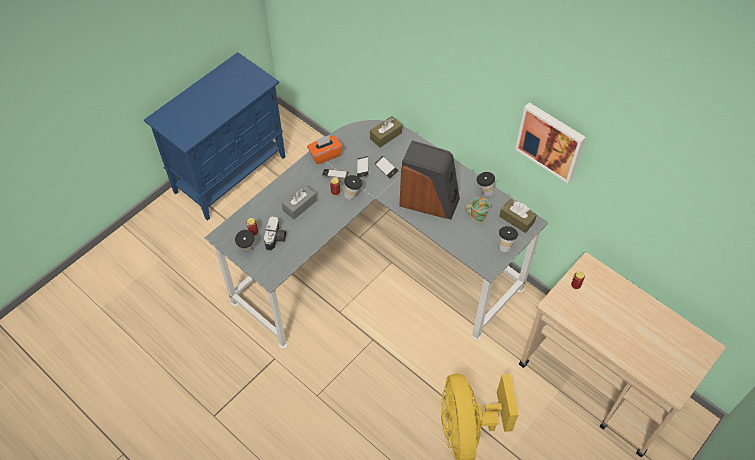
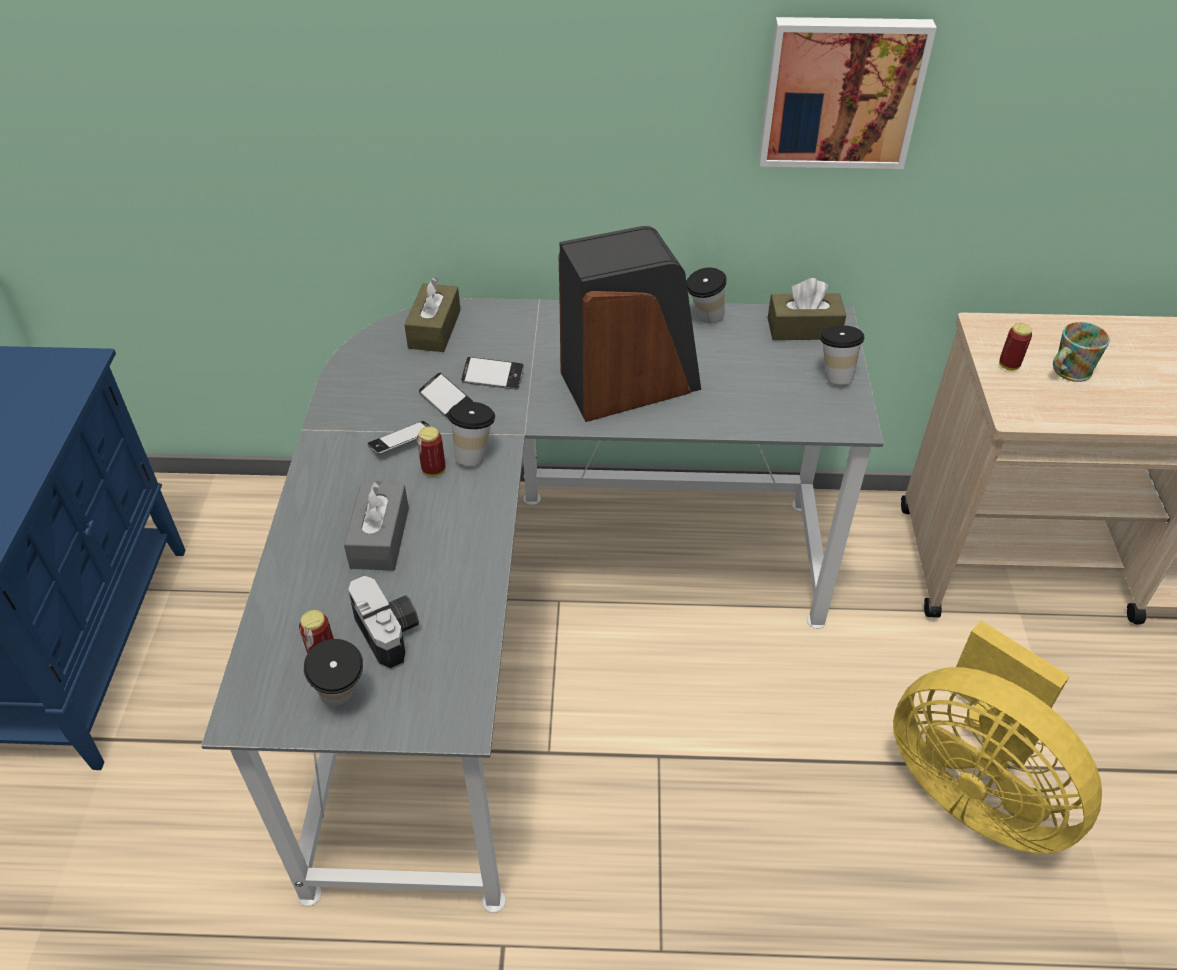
camera: 40 degrees left, 10 degrees down
orange tissue box [307,135,343,164] -> none
mug [465,197,490,222] -> mug moved to [1053,322,1110,382]

